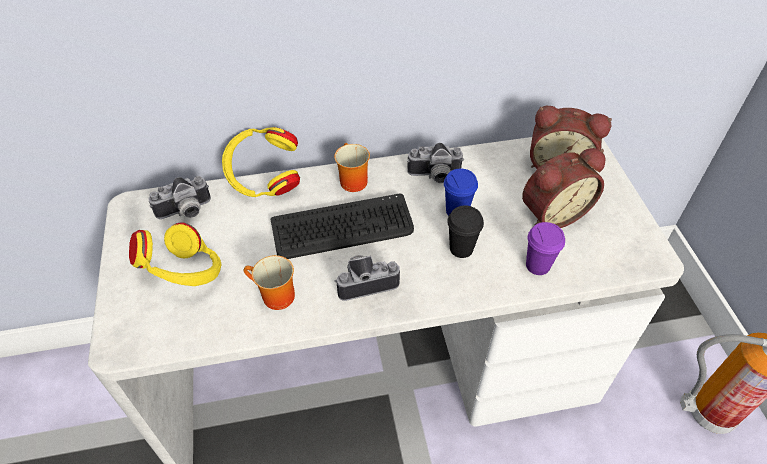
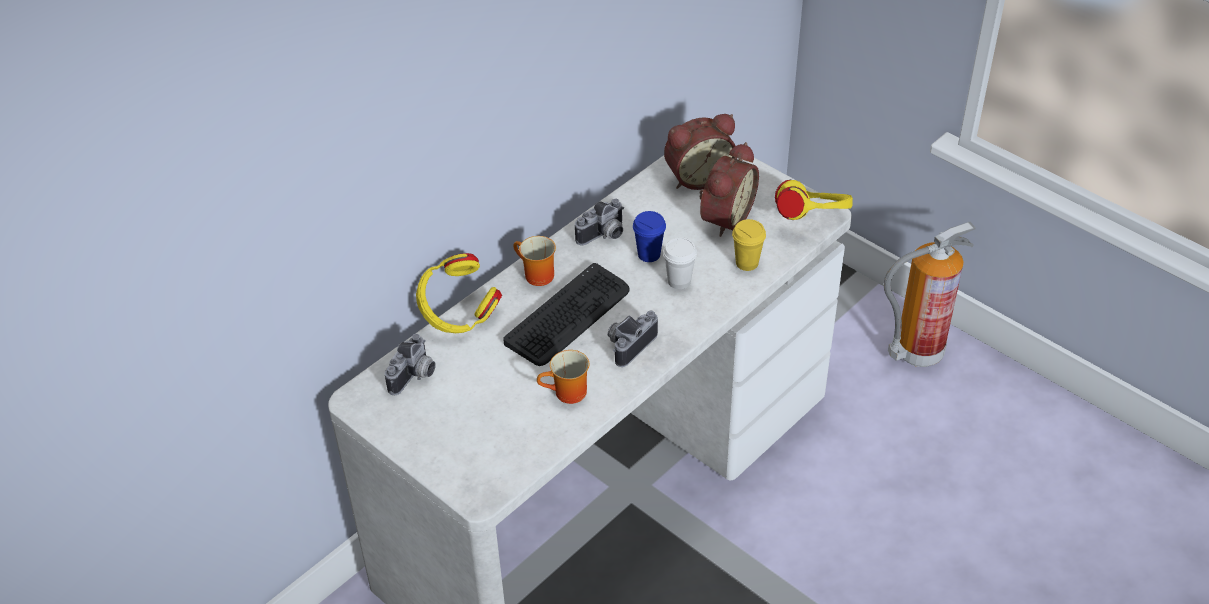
camera: 35 degrees left, 5 degrees down
yellow headphones [129,222,222,286] -> yellow headphones moved to [775,180,853,220]
black cup [447,205,484,258] -> white cup [663,237,697,289]
purple cup [526,222,565,275] -> yellow cup [732,219,766,271]

